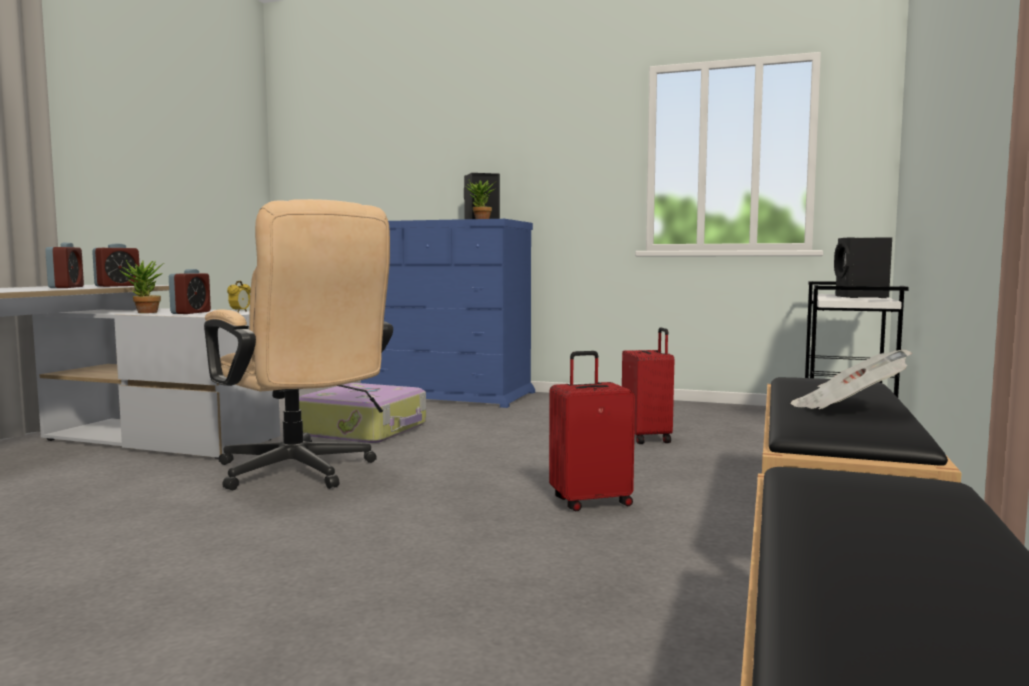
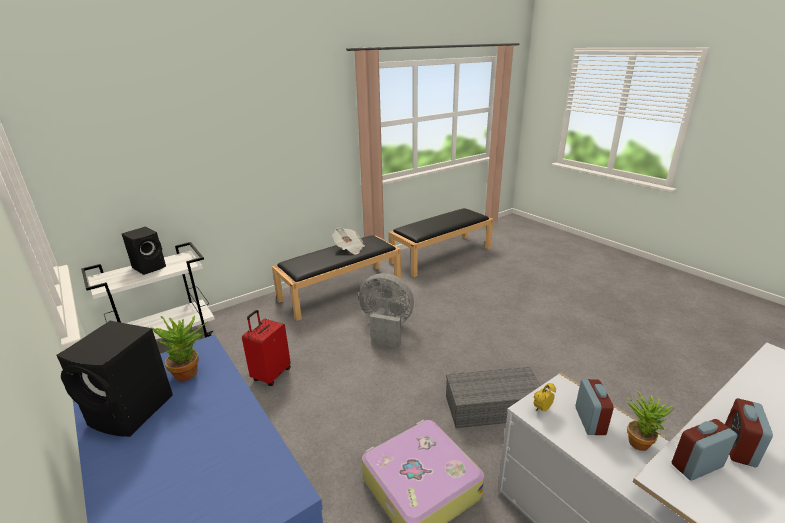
camera: 145 degrees left, 20 degrees up
alarm clock [169,269,211,314] -> alarm clock turned 135 degrees clockwise [575,379,614,435]
beige office chair [204,199,393,490] -> grey storage box [446,367,541,428]
red suitcase [549,351,635,511] -> grey fan [359,273,414,348]

